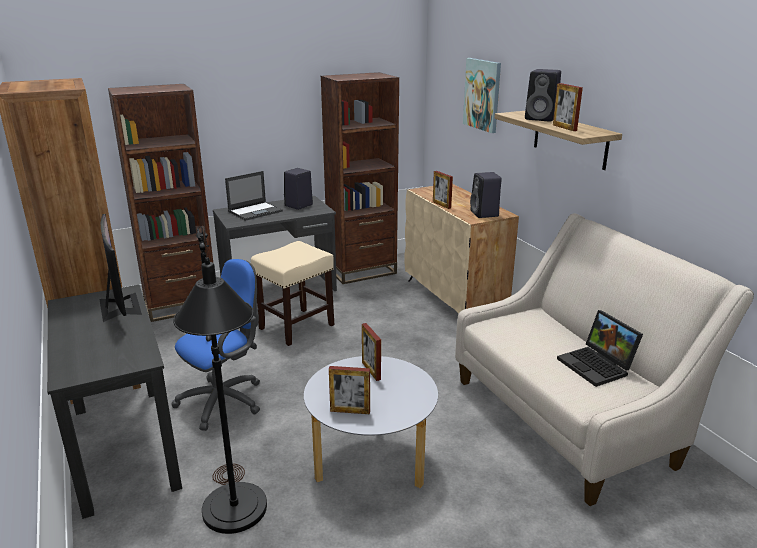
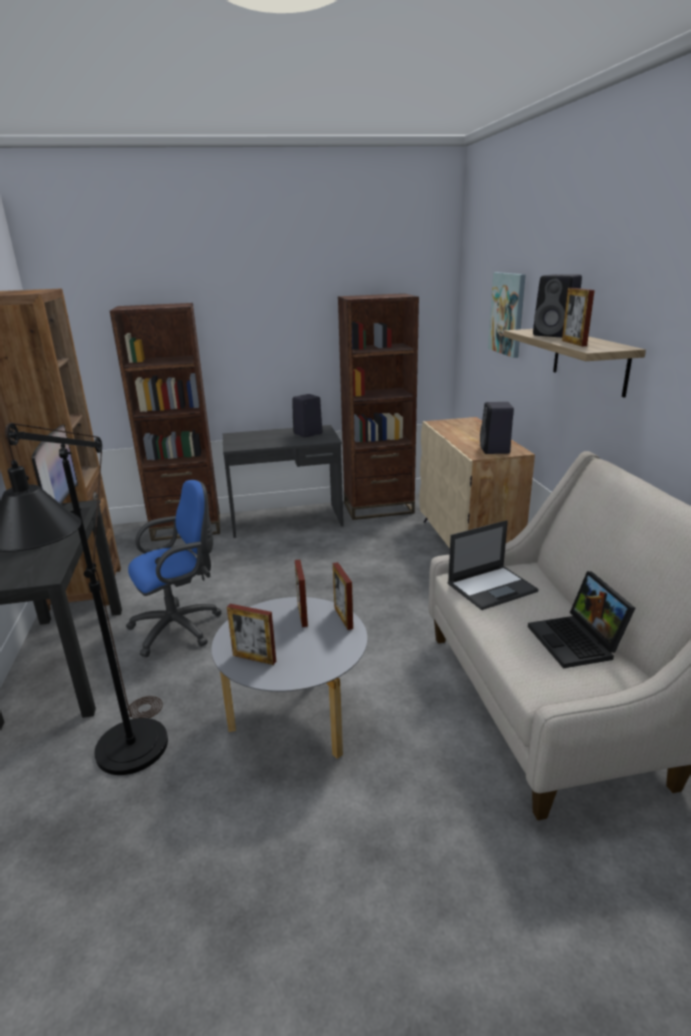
camera: 15 degrees right, 0 degrees up
laptop [225,171,283,221] -> laptop moved to [448,520,539,610]
beige stool [251,241,334,346] -> none
picture frame [433,171,453,209] -> picture frame moved to [333,562,353,630]

